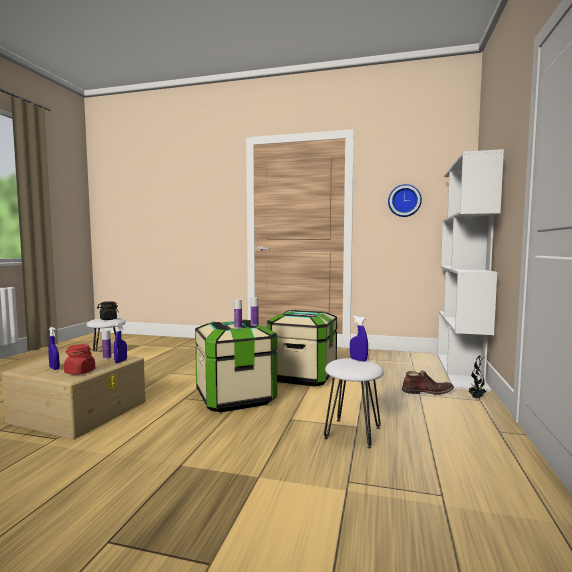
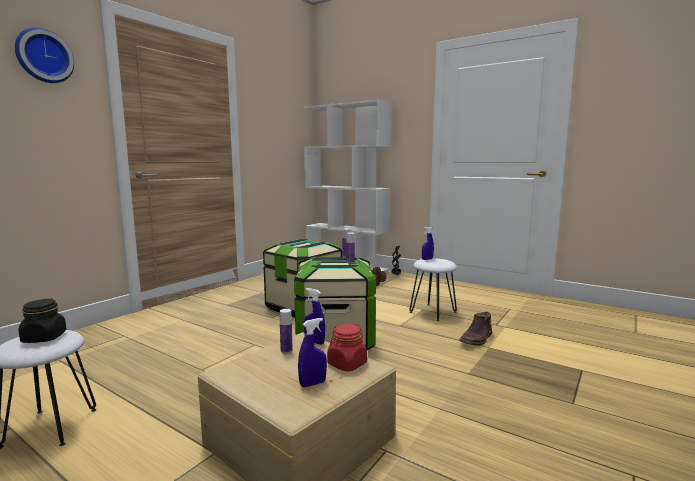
camera: 70 degrees left, 5 degrees up
wall clock [388,184,422,217] -> wall clock moved to [15,28,74,83]
none -> brown boot [459,312,492,346]

